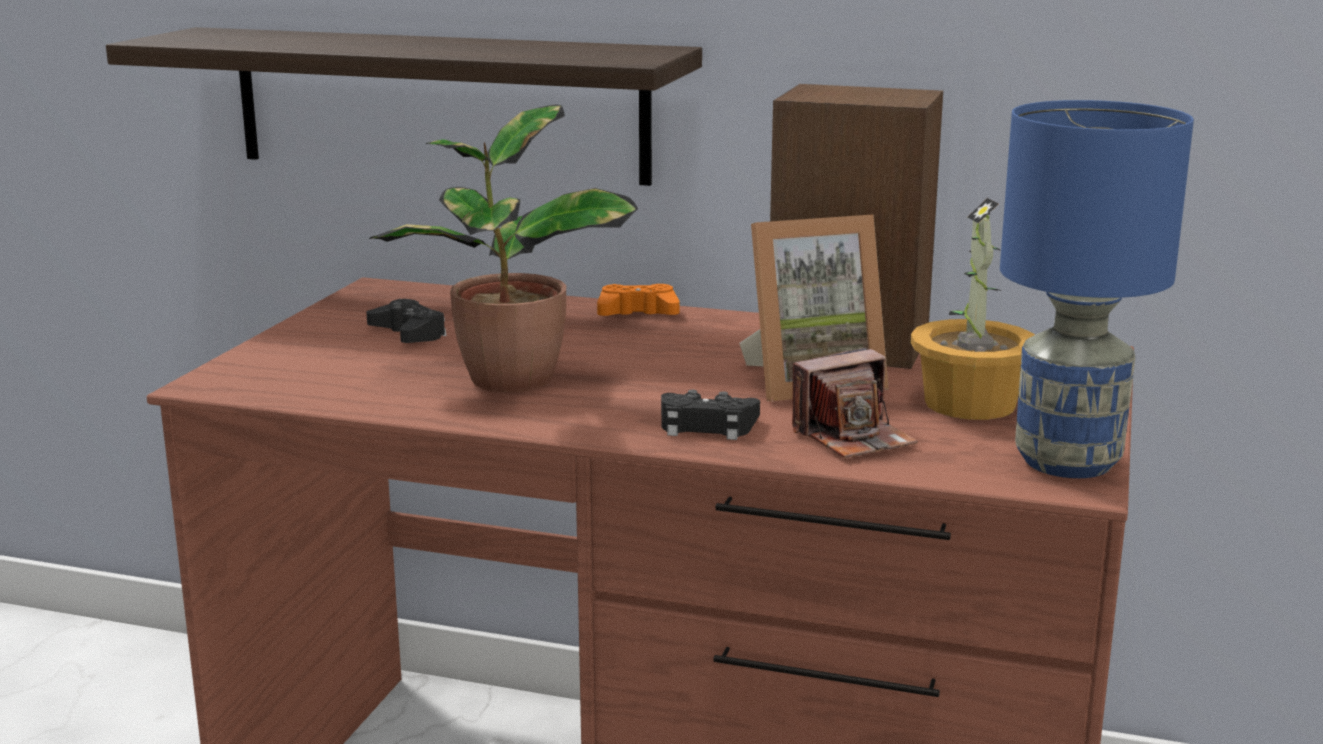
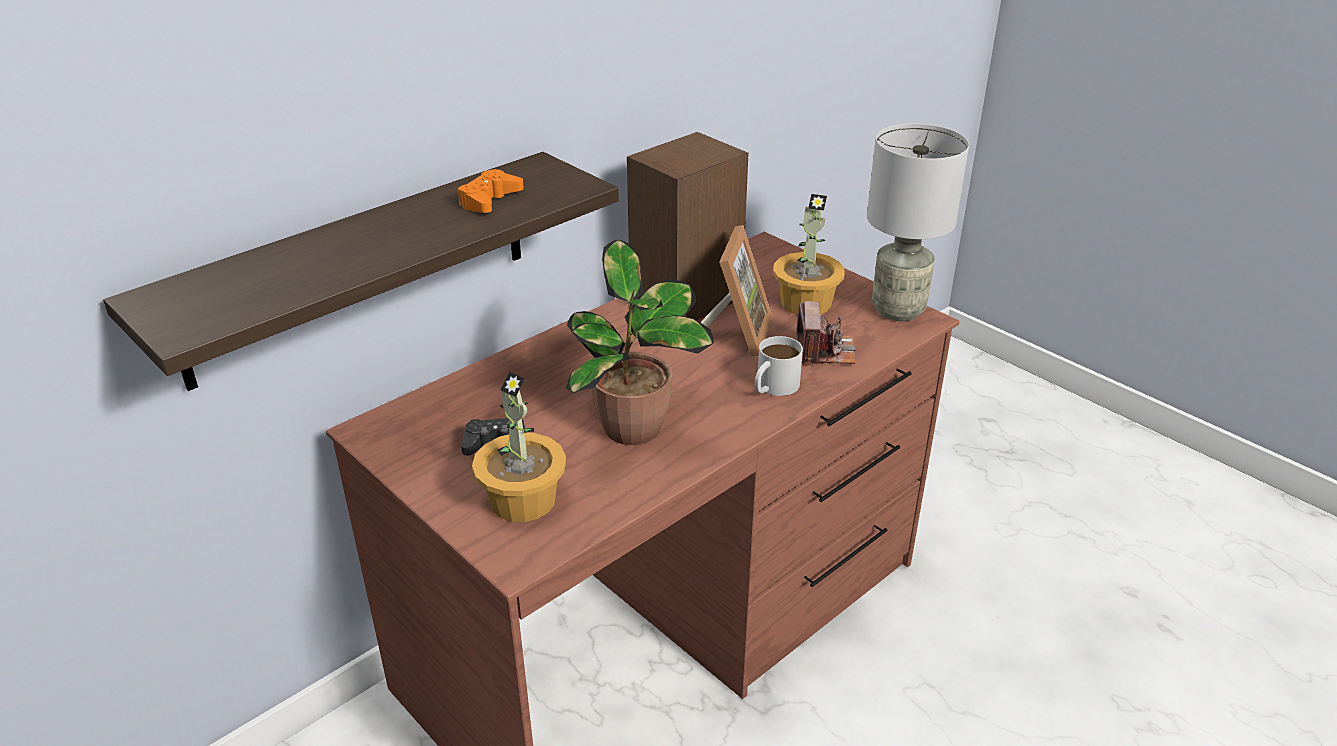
camera: 60 degrees left, 15 degrees up
orange game controller [597,284,680,316] -> orange game controller moved to [458,169,524,213]
black game controller [661,390,760,440] -> white mug [755,336,803,396]
blue table lamp [1000,100,1194,478] -> grey table lamp [867,123,969,321]
none -> potted plant [472,371,566,522]

